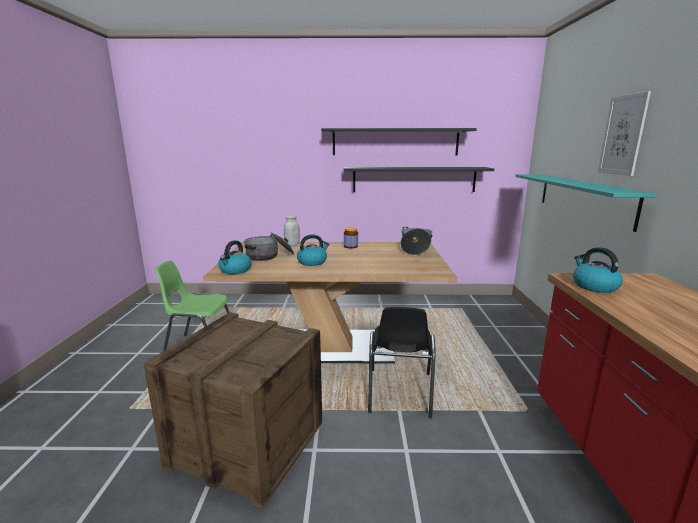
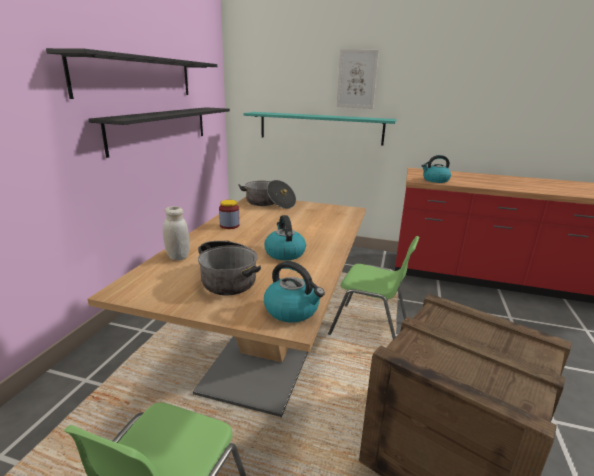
camera: 75 degrees left, 5 degrees up
black chair [368,307,436,418] -> green chair [328,236,419,340]

